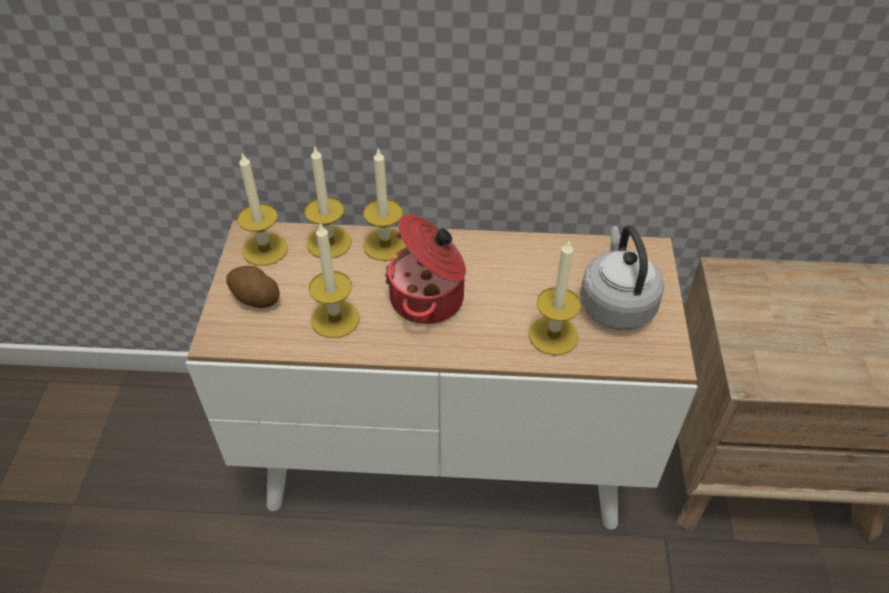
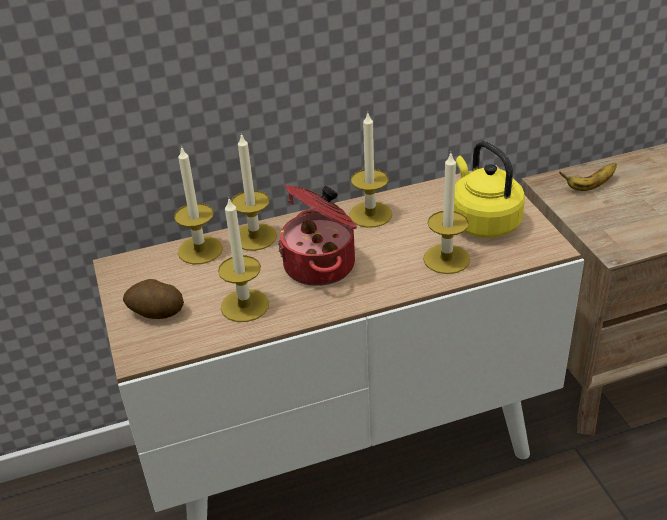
camera: 20 degrees left, 10 degrees down
candle [237,152,288,266] -> candle moved to [349,113,392,228]
grey kettle [580,225,664,330] -> yellow kettle [454,141,525,238]
none -> banana [559,163,617,191]

